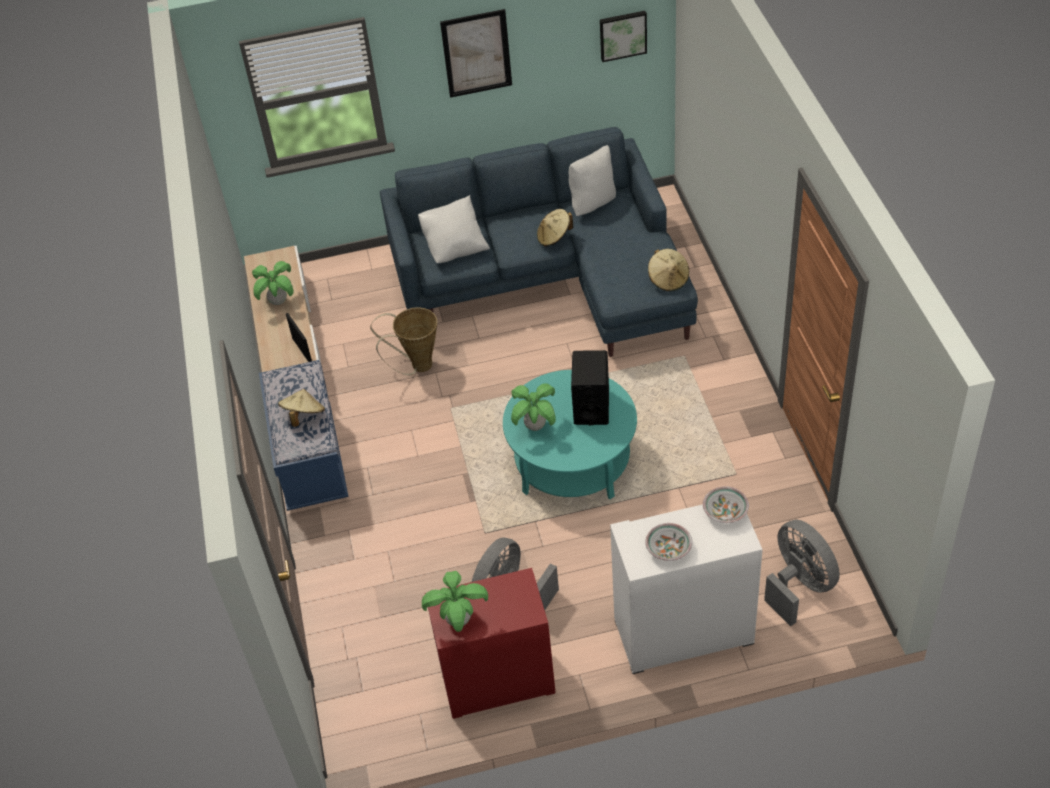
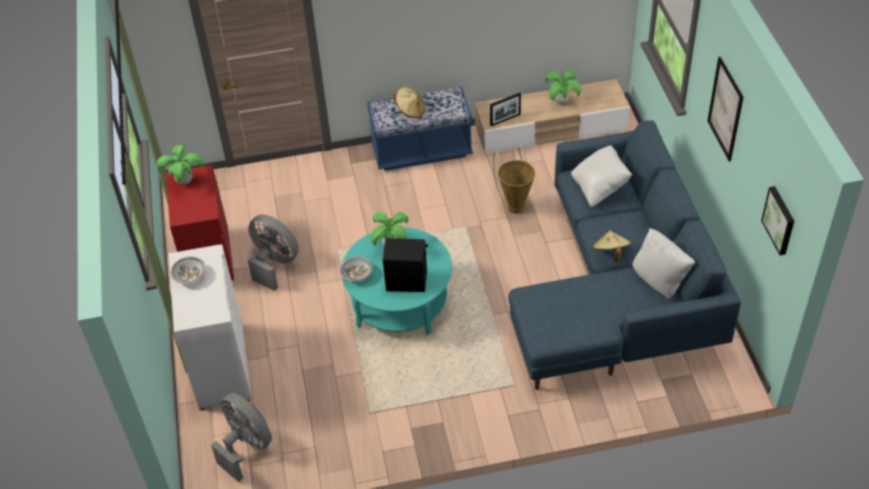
camera: 90 degrees right, 0 degrees up
beige hat [648,249,689,291] -> none
bowl [703,486,749,523] -> bowl moved to [340,257,372,281]
grey fan [764,520,840,626] -> grey fan turned 105 degrees counterclockwise [211,393,272,482]

